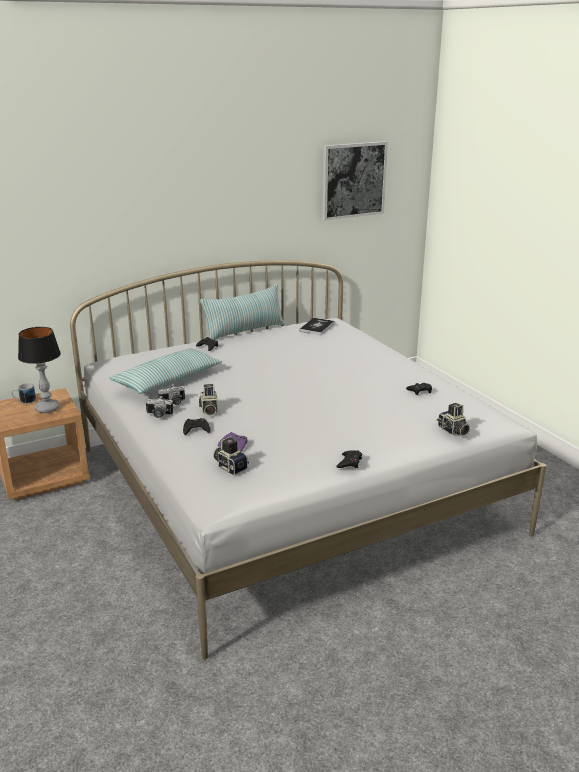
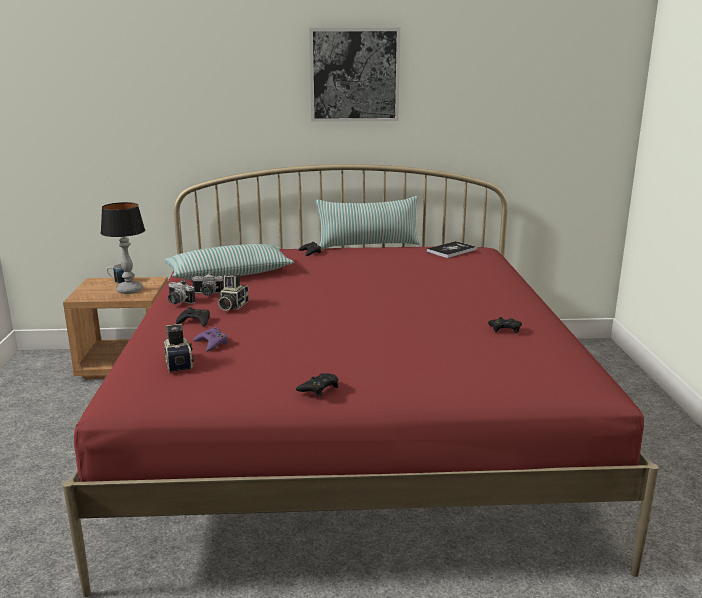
camera: 25 degrees right, 5 degrees down
white bed [70,260,546,660] -> red bed [63,164,659,597]
picture [322,141,388,221] -> picture moved to [309,28,400,122]
camera [437,403,470,436] -> none

